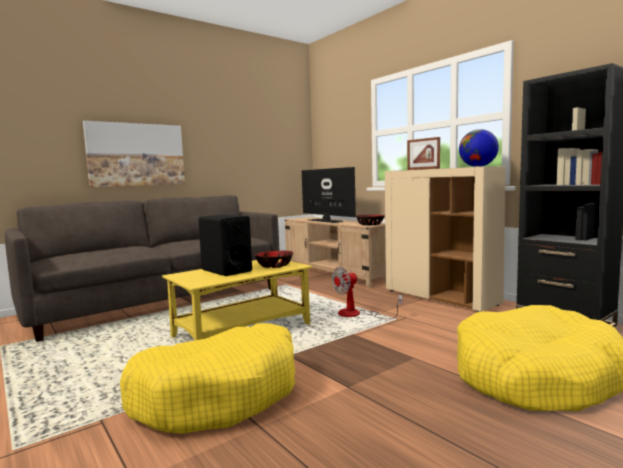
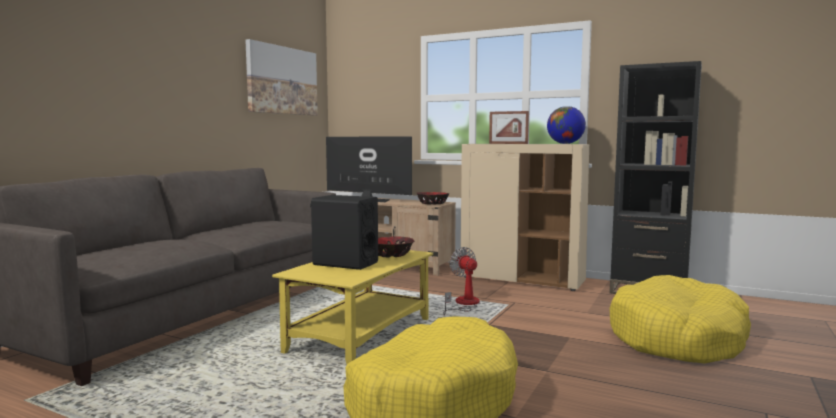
camera: 25 degrees left, 0 degrees up
picture [83,121,185,187] -> picture moved to [245,39,318,115]
fan [332,267,403,319] -> fan turned 120 degrees clockwise [443,247,480,315]

